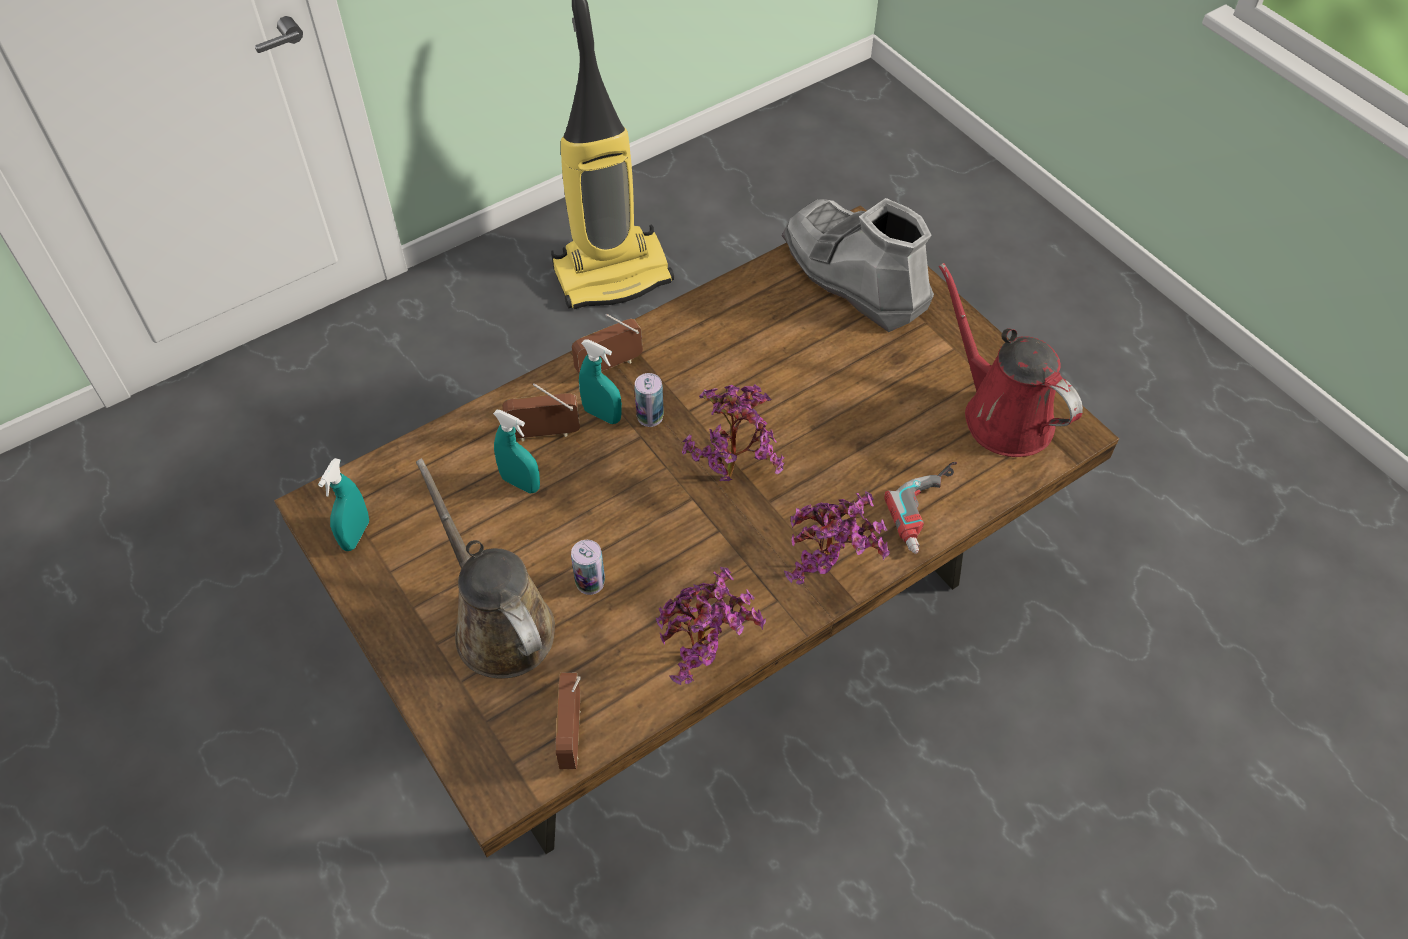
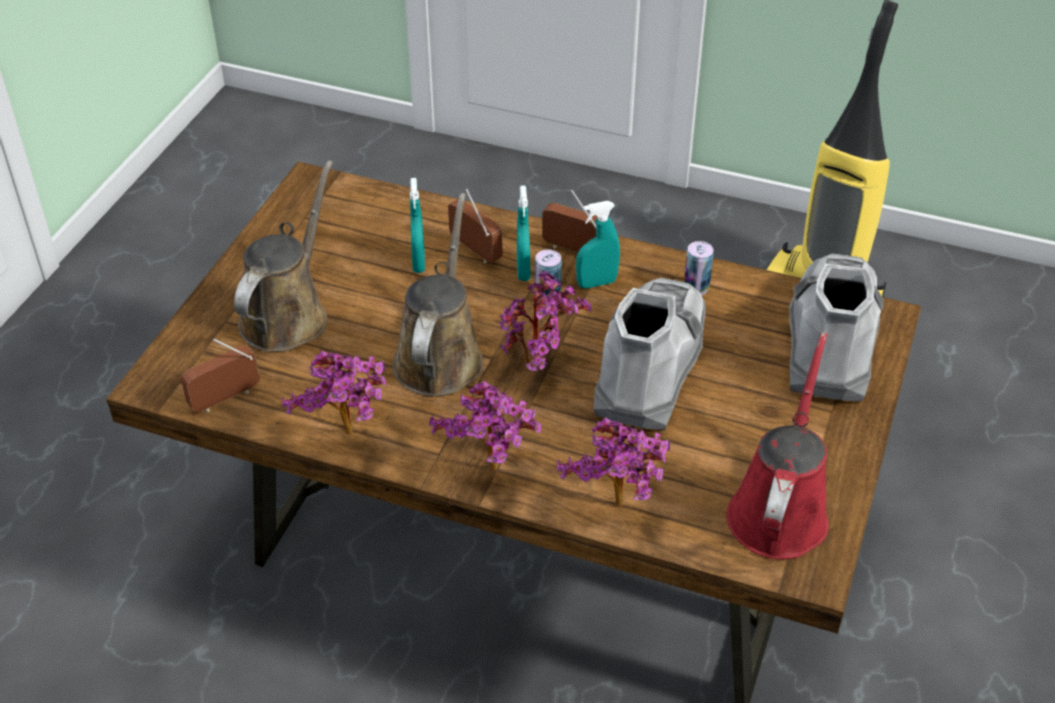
camera: 55 degrees right, 10 degrees down
turquoise spray bottle [318,458,369,551] -> turquoise spray bottle moved to [576,201,620,289]
can [571,540,605,595] -> can moved to [684,241,714,295]
power drill [884,462,957,554] -> potted plant [557,417,670,507]
none -> brown watering can [392,193,484,396]
none -> grey boot [593,278,706,431]

